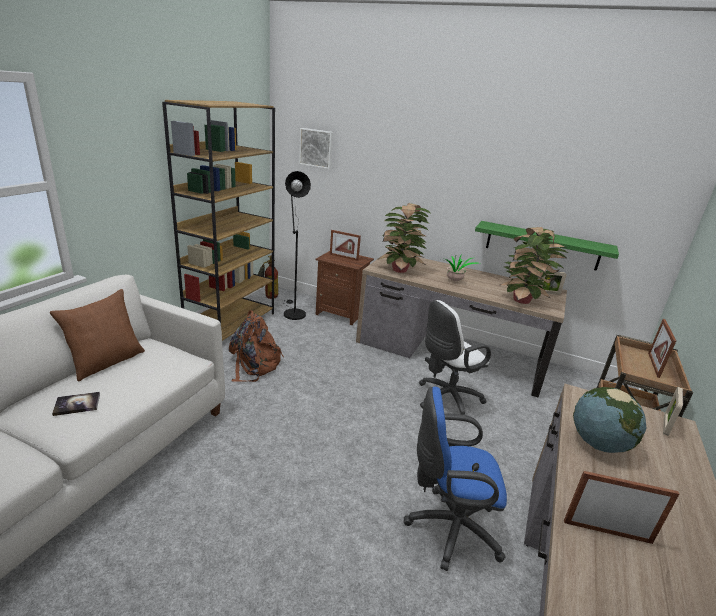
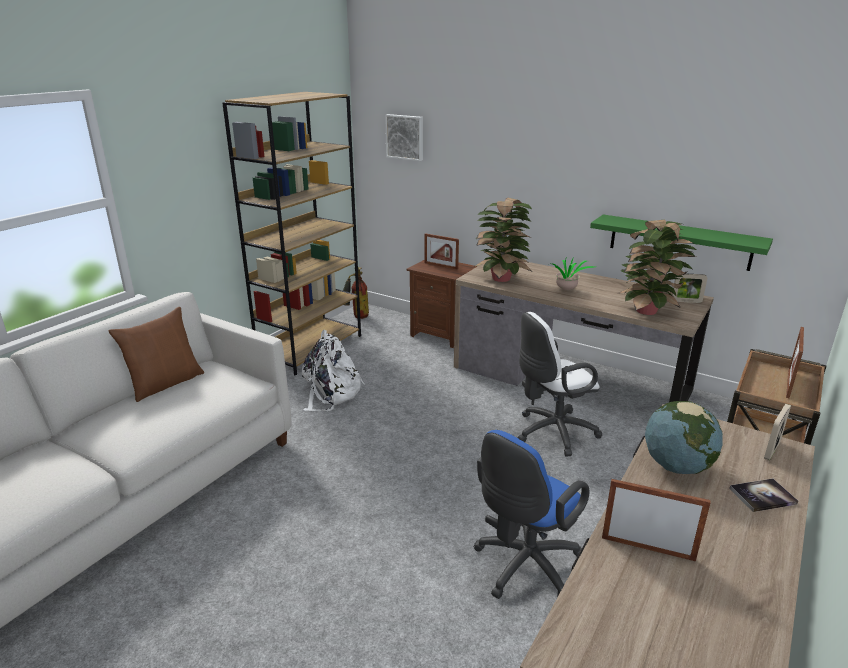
camera: 10 degrees right, 0 degrees up
book [52,392,100,416] -> book moved to [729,479,798,512]
brown backpack [229,310,284,382] -> white backpack [302,330,364,411]
black floor lamp [284,171,311,320] -> none
blue office chair [404,387,507,571] -> blue office chair turned 60 degrees counterclockwise [474,430,590,599]

